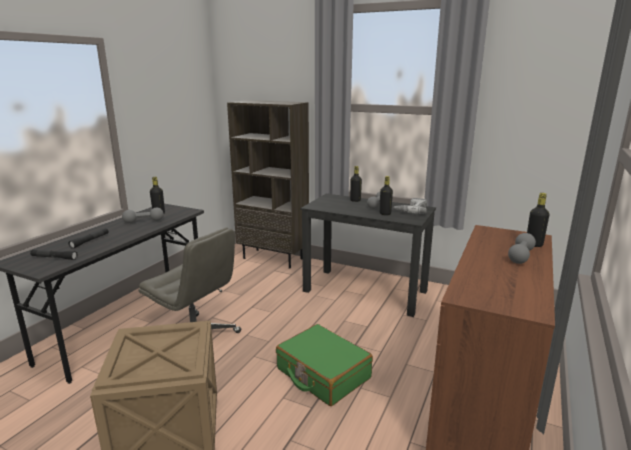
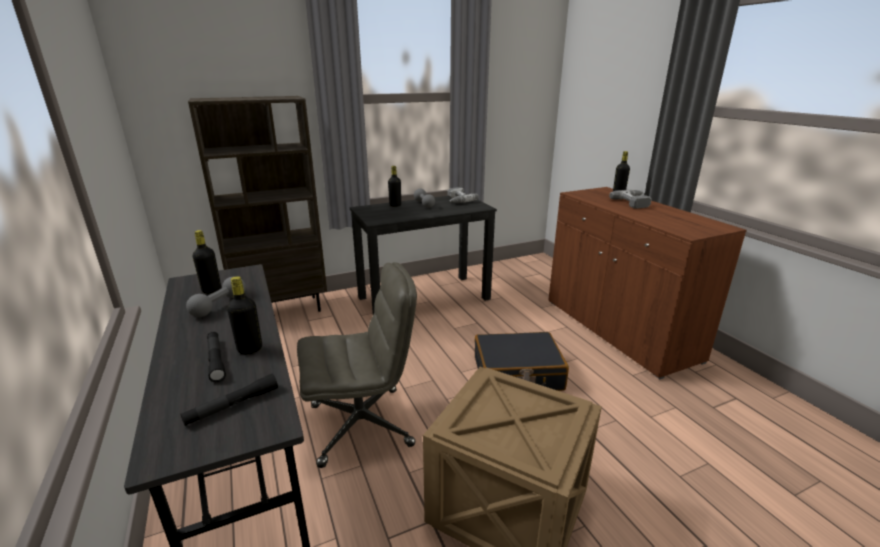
camera: 50 degrees left, 5 degrees up
green suitcase [276,324,373,406] -> black suitcase [475,332,569,391]
black bottle [380,176,393,215] -> black bottle moved to [227,276,262,354]
grey dumbbell [508,233,536,264] -> power drill [609,190,652,209]

